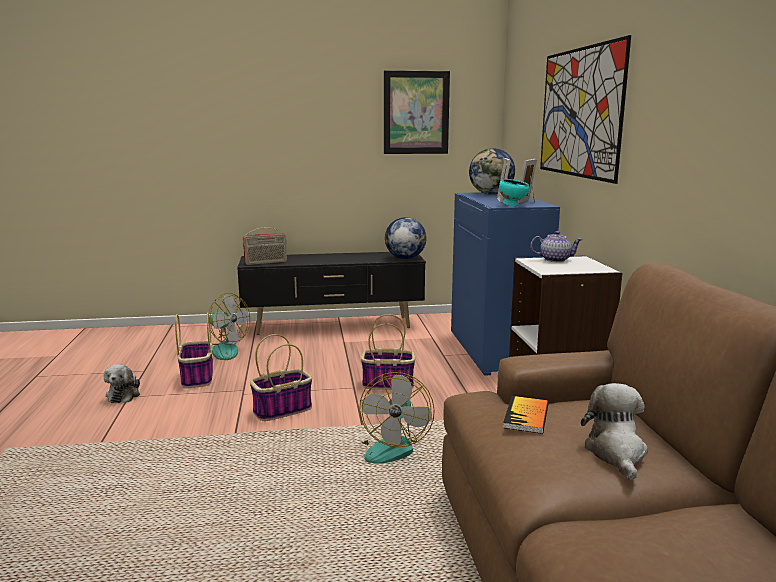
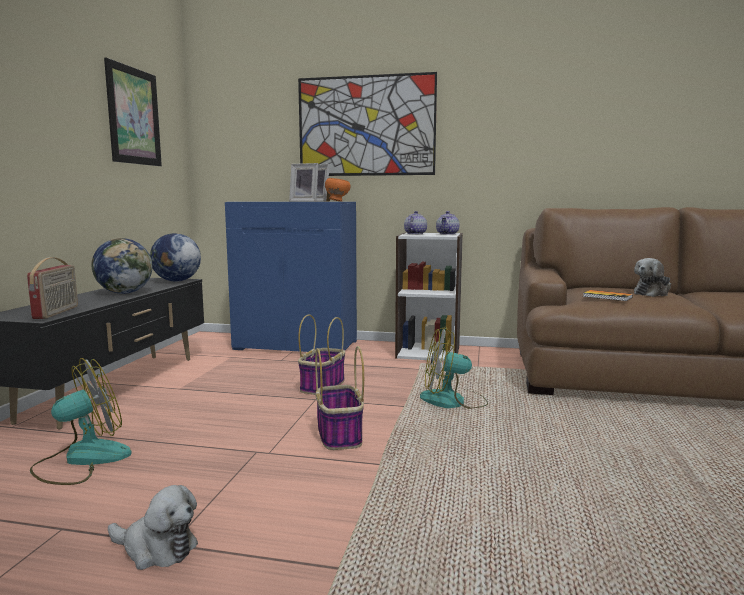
camera: 70 degrees left, 5 degrees down
basket [175,312,213,388] -> none
fan [359,372,435,464] -> fan turned 150 degrees clockwise [420,327,488,409]
globe [469,148,515,195] -> globe moved to [91,238,153,294]
turquoise bowl [499,179,529,206] -> orange bowl [325,178,351,202]
plush toy [581,383,648,481] -> plush toy turned 60 degrees counterclockwise [634,258,671,297]
none -> teapot [436,211,460,235]

